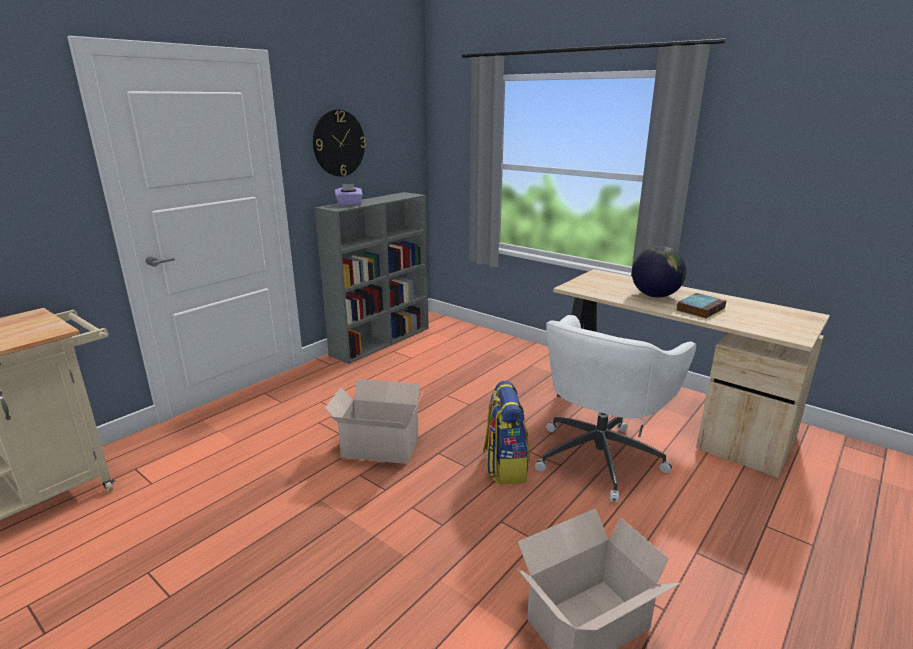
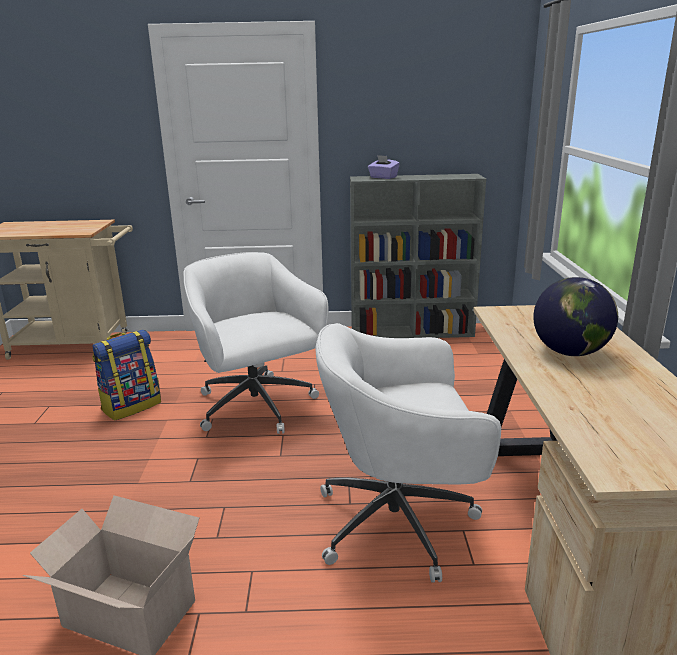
camera: 50 degrees right, 0 degrees up
wall clock [313,109,366,177] -> none
cardboard box [325,379,424,464] -> white office chair [183,252,329,434]
backpack [483,381,530,484] -> backpack moved to [92,330,161,420]
book [676,293,726,318] -> none

